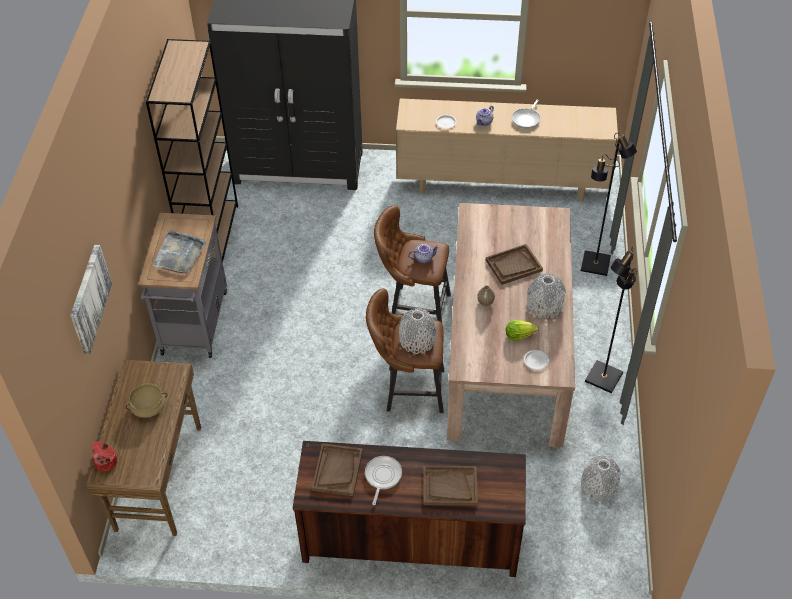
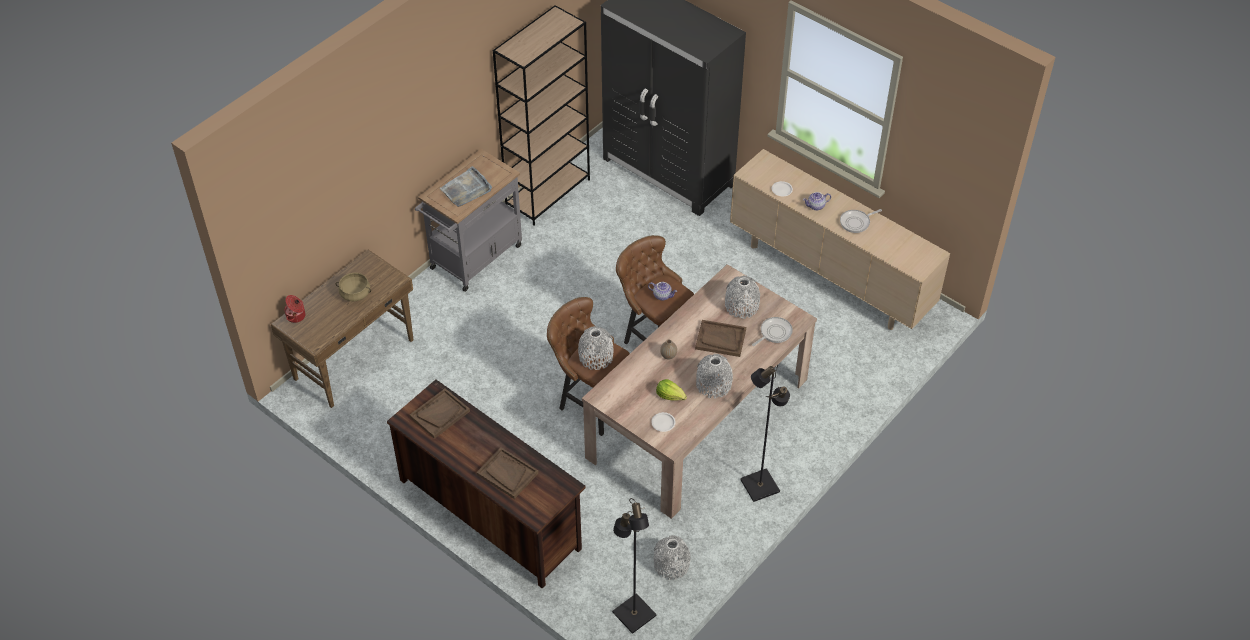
camera: 35 degrees right, 0 degrees up
picture [70,244,112,354] -> none
frying pan [365,456,402,505] -> frying pan moved to [752,317,793,346]
black floor lamp [581,133,637,276] -> black floor lamp moved to [612,498,656,634]
none -> grey vase [725,275,760,319]

